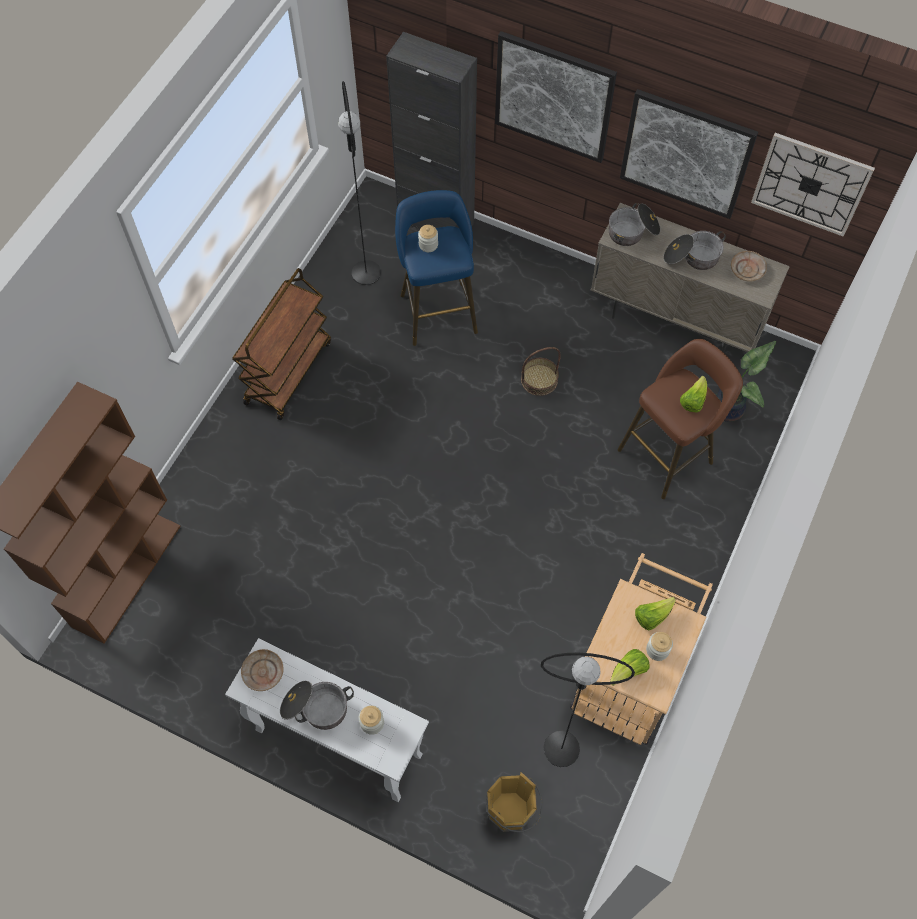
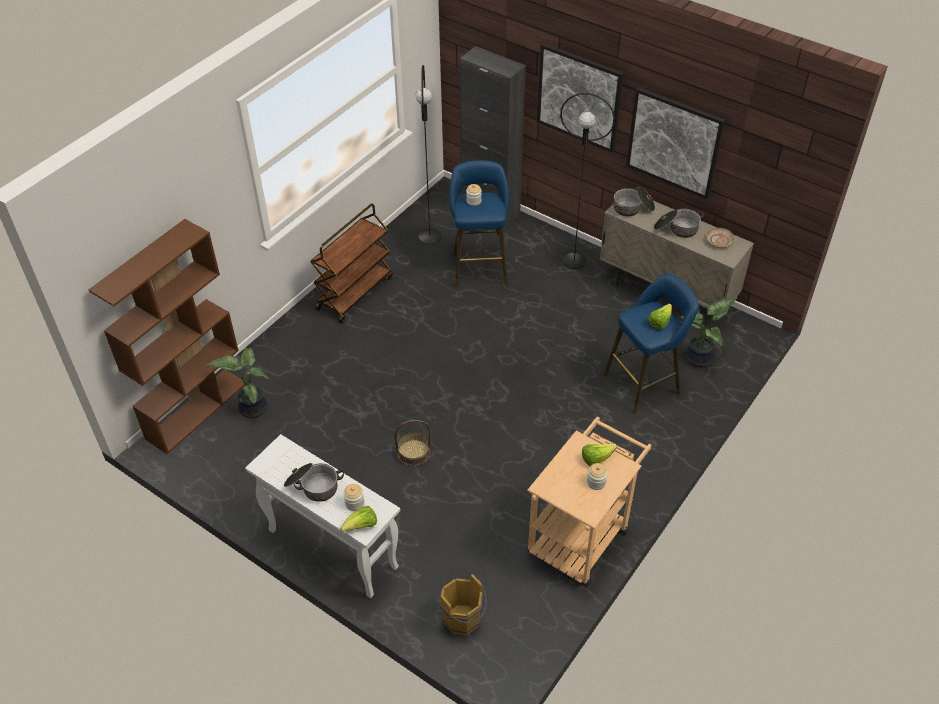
camera: 10 degrees right, 15 degrees down
beige plate [241,649,284,691] -> none
basket [521,347,561,396] -> basket moved to [395,420,431,466]
black floor lamp [541,653,635,767] -> black floor lamp moved to [560,93,615,269]
lettuce [610,649,650,686] -> lettuce moved to [340,506,377,532]
brown stool [617,339,743,499] -> blue stool [603,274,699,414]
wall clock [751,133,875,237] -> none
none -> potted plant [206,347,269,418]

